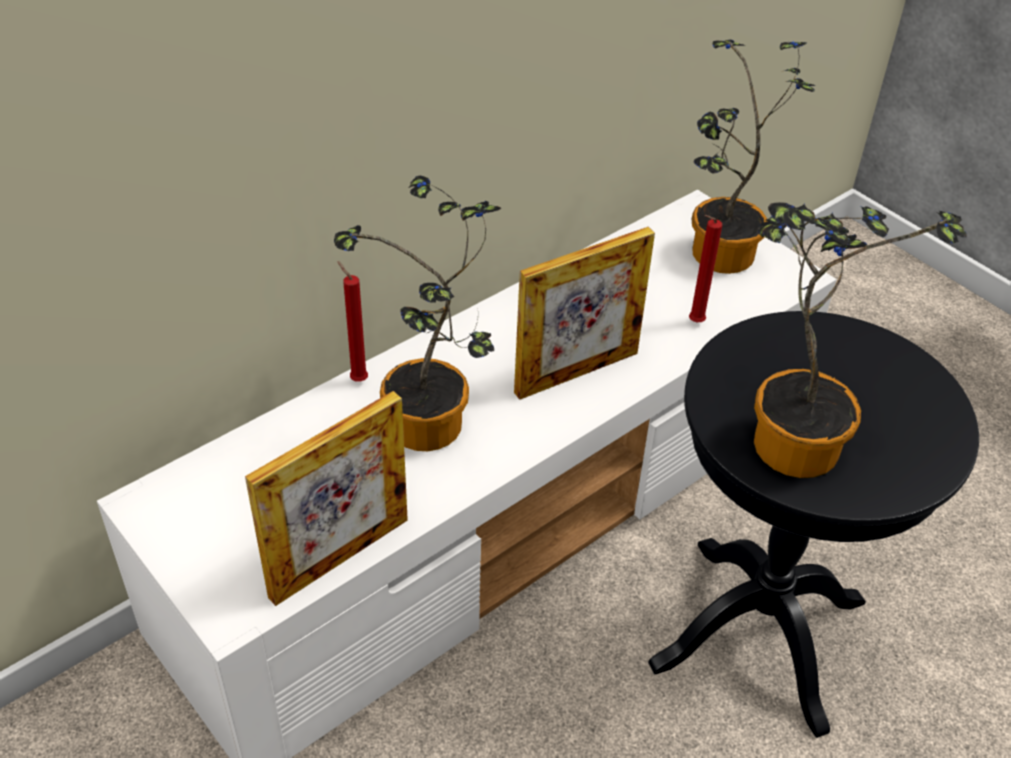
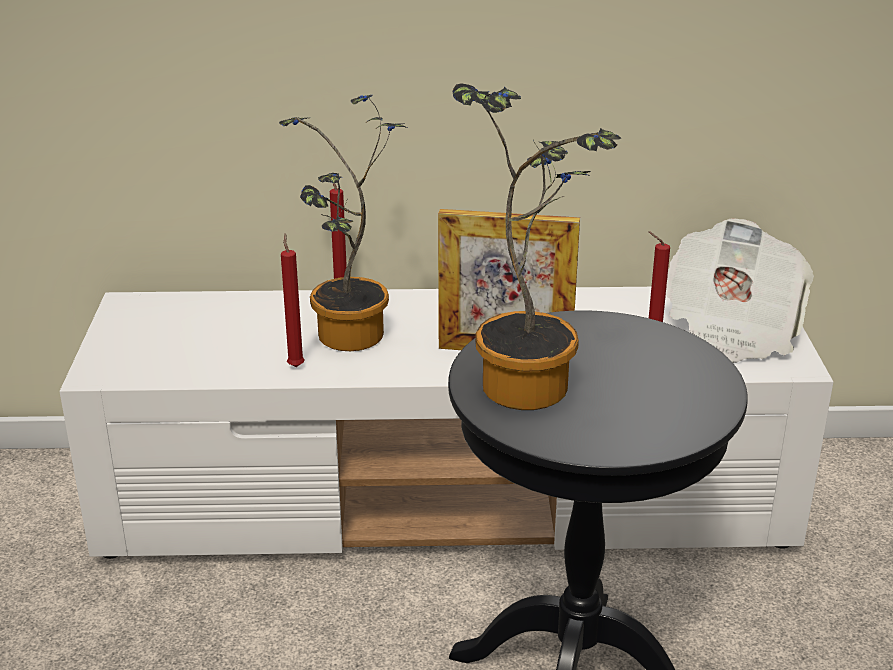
camera: 40 degrees right, 15 degrees down
picture frame [245,391,408,606] -> none
potted plant [692,39,816,274] -> newspaper [666,219,814,363]
none -> red candle [281,233,305,367]

